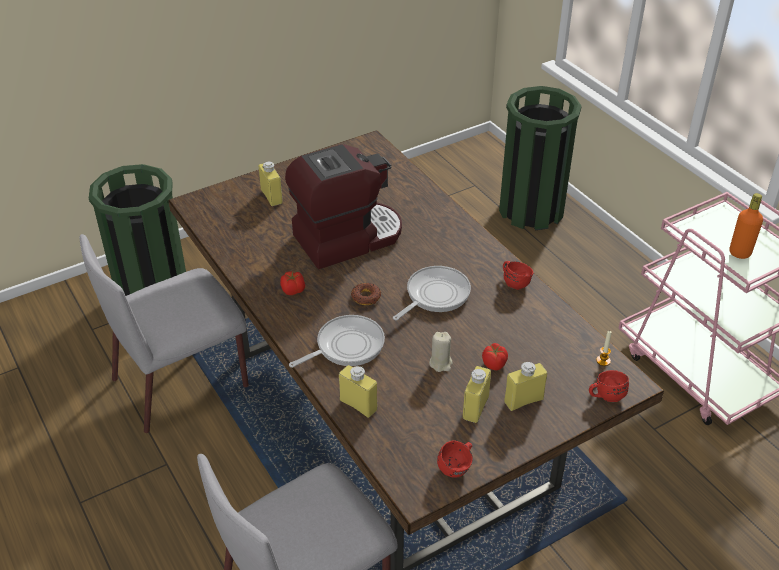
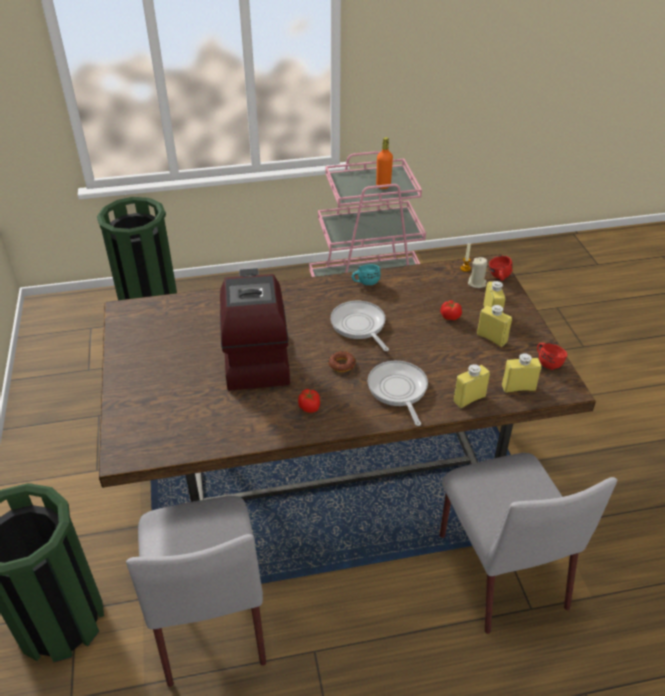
camera: 70 degrees left, 0 degrees up
yellow bottle [259,162,283,206] -> yellow bottle moved to [502,353,542,393]
beige candle [429,332,453,372] -> beige candle moved to [468,257,487,288]
red mug [503,261,533,290] -> turquoise mug [352,264,381,285]

